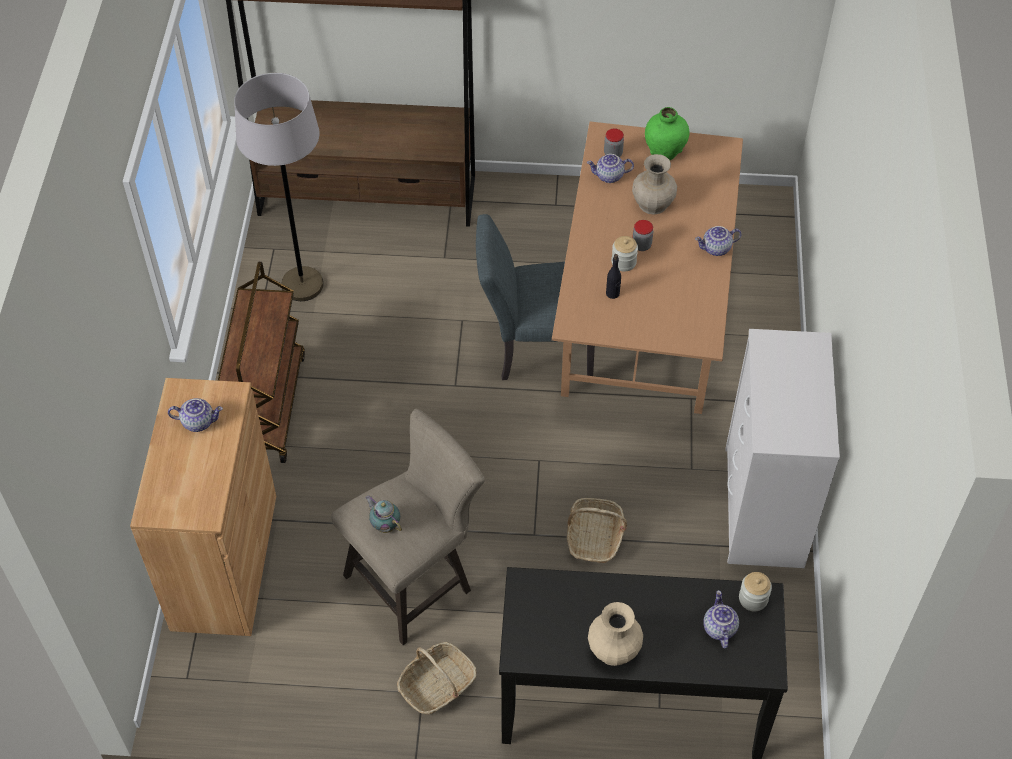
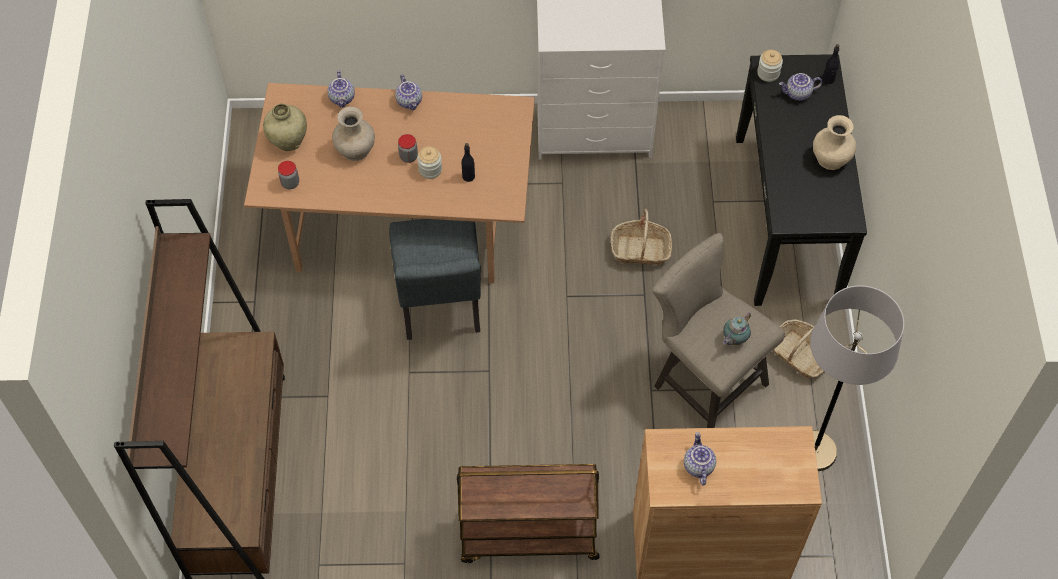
camera: 95 degrees left, 5 degrees up
grey floor lamp [234,73,324,301] -> grey floor lamp moved to [810,285,904,471]
teapot [587,154,634,183] -> teapot moved to [328,71,355,108]
green vase [645,107,689,160] -> beige vase [263,104,307,151]
none -> black bottle [823,44,839,84]

